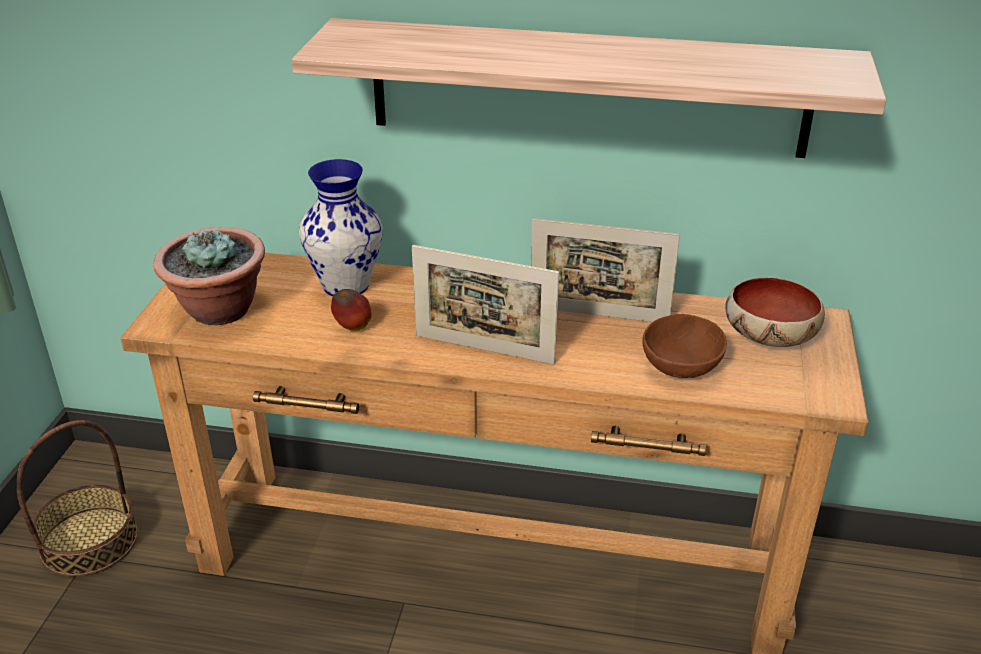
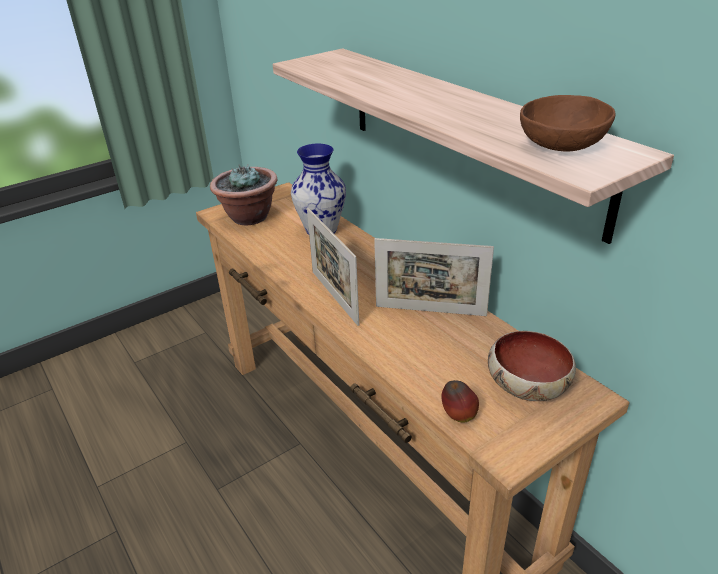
camera: 45 degrees right, 0 degrees up
basket [17,420,138,577] -> none
apple [331,289,371,331] -> apple moved to [441,380,479,423]
picture frame [531,218,680,322] -> picture frame turned 45 degrees counterclockwise [374,238,494,316]
brown bowl [642,314,727,378] -> brown bowl moved to [520,95,615,152]

